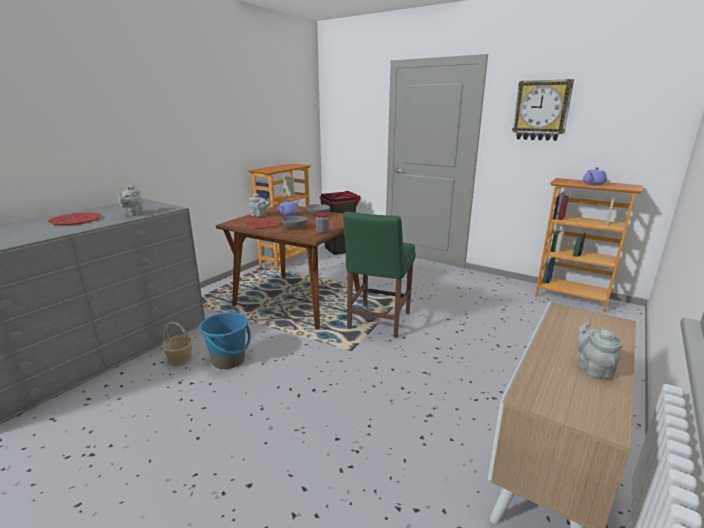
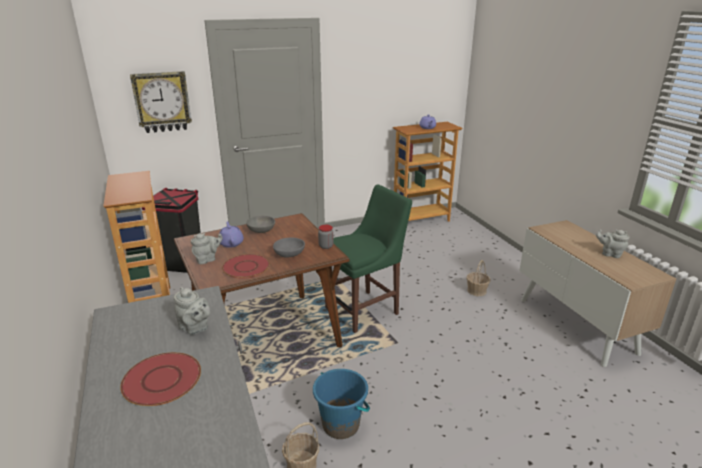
camera: 55 degrees left, 5 degrees up
green chair [343,212,416,338] -> green chair turned 90 degrees counterclockwise [325,185,412,333]
wall clock [512,79,574,141] -> wall clock moved to [130,71,192,133]
none -> basket [466,260,491,296]

